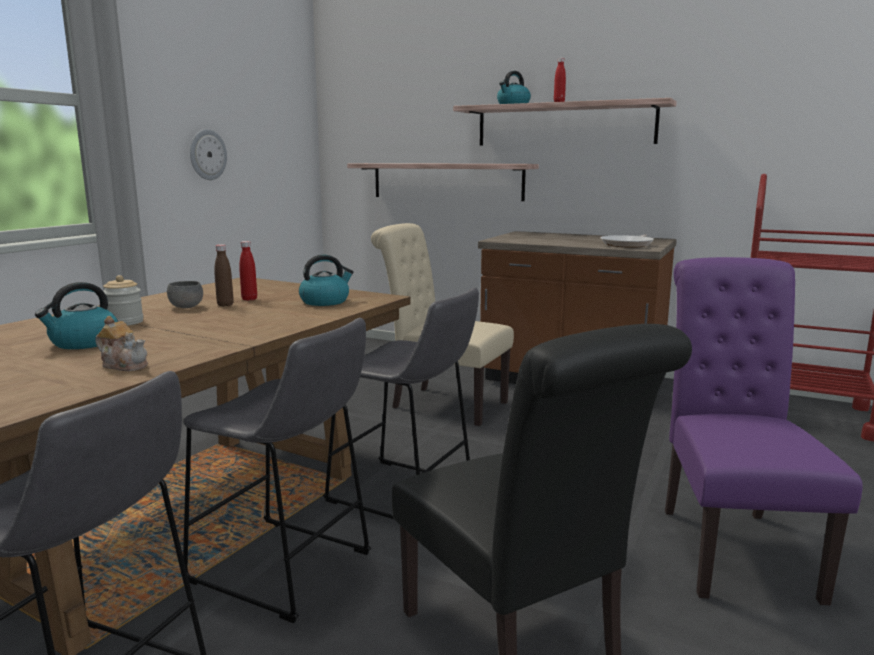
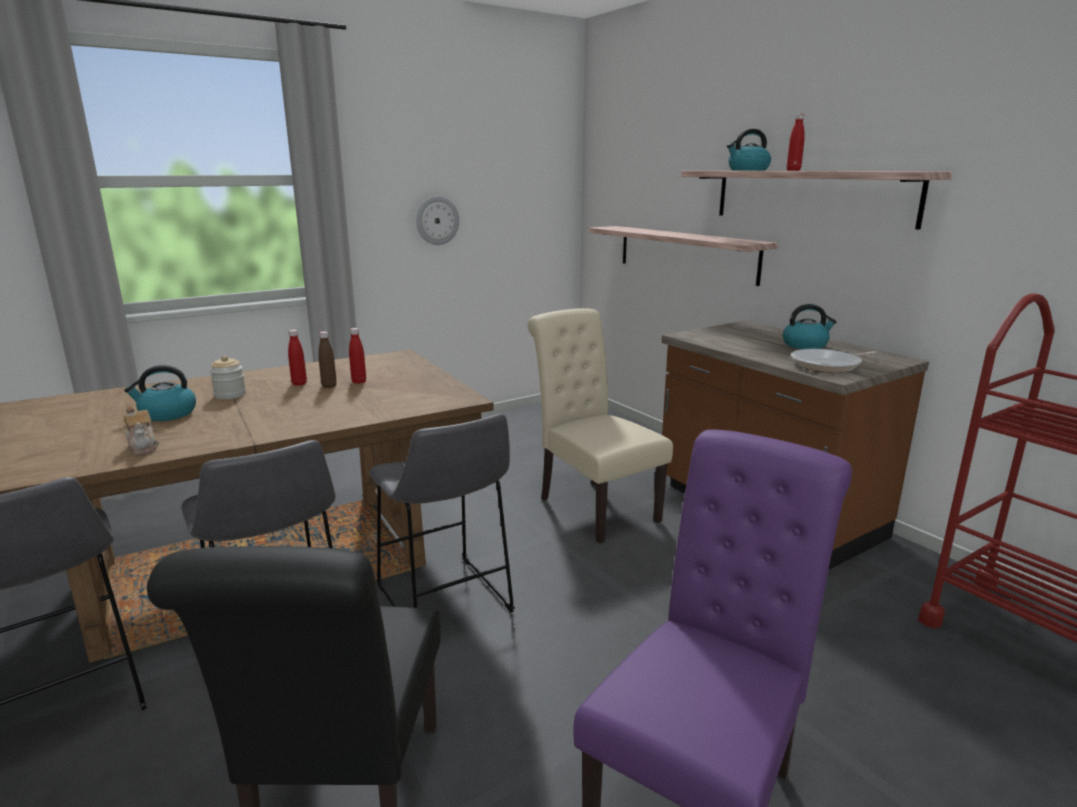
camera: 30 degrees right, 5 degrees up
grey bowl [167,281,203,308] -> red bottle [288,329,307,386]
kettle [299,255,354,306] -> kettle moved to [783,304,837,349]

